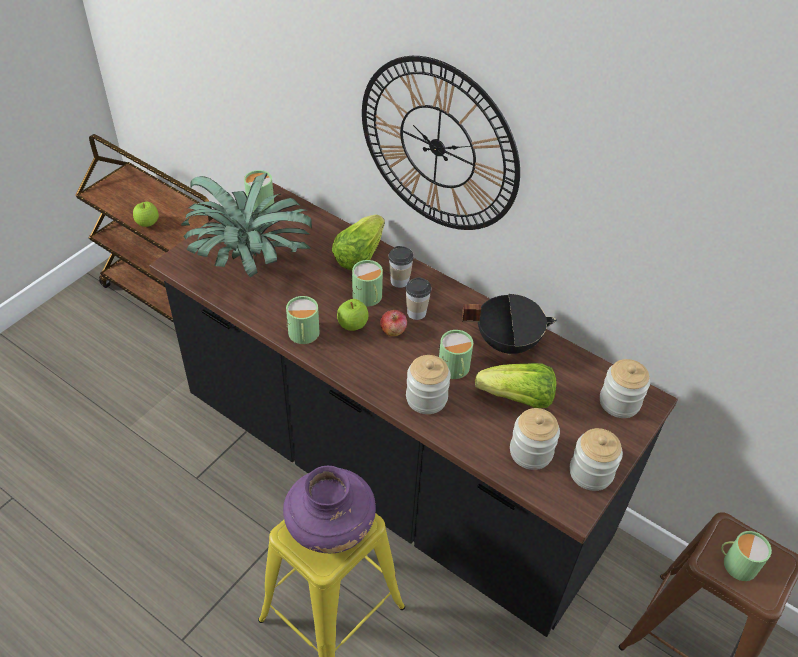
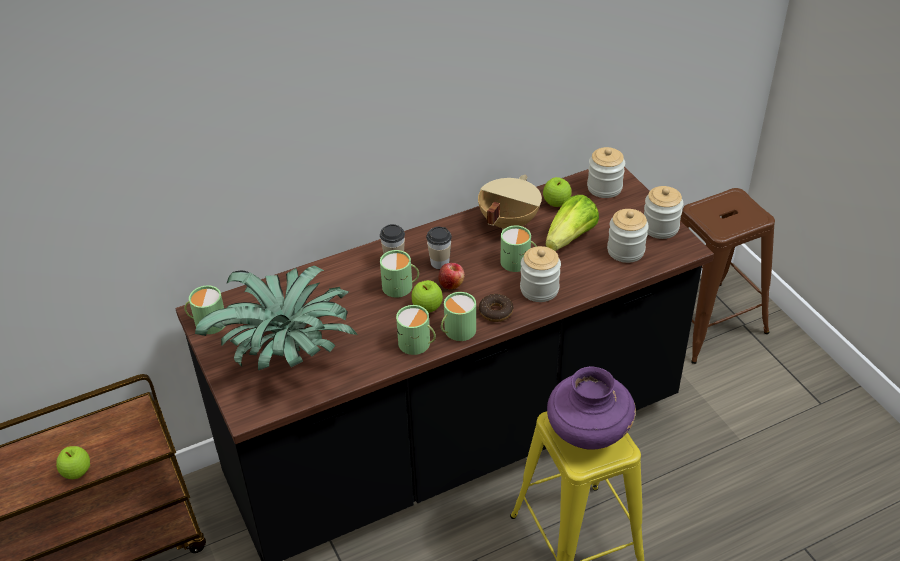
camera: 60 degrees left, 5 degrees down
lettuce [332,215,385,270] -> none
wall clock [362,56,520,230] -> none
black cooking pot [462,294,556,355] -> beige cooking pot [478,175,542,231]
green mug [721,531,772,581] -> green mug moved to [441,292,476,341]
none -> donut [479,294,513,322]
none -> apple [543,177,572,207]

